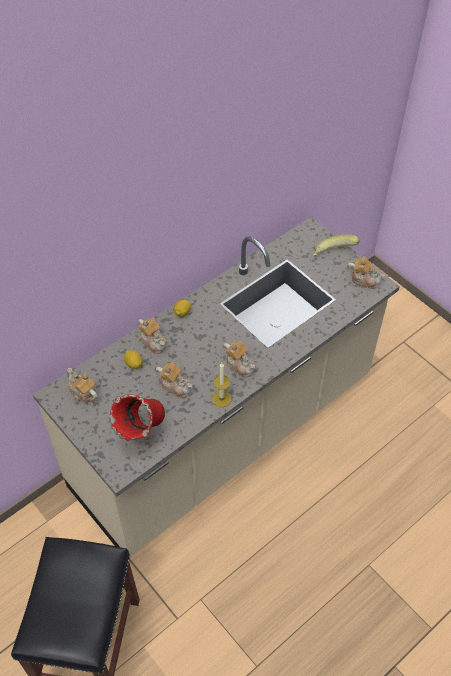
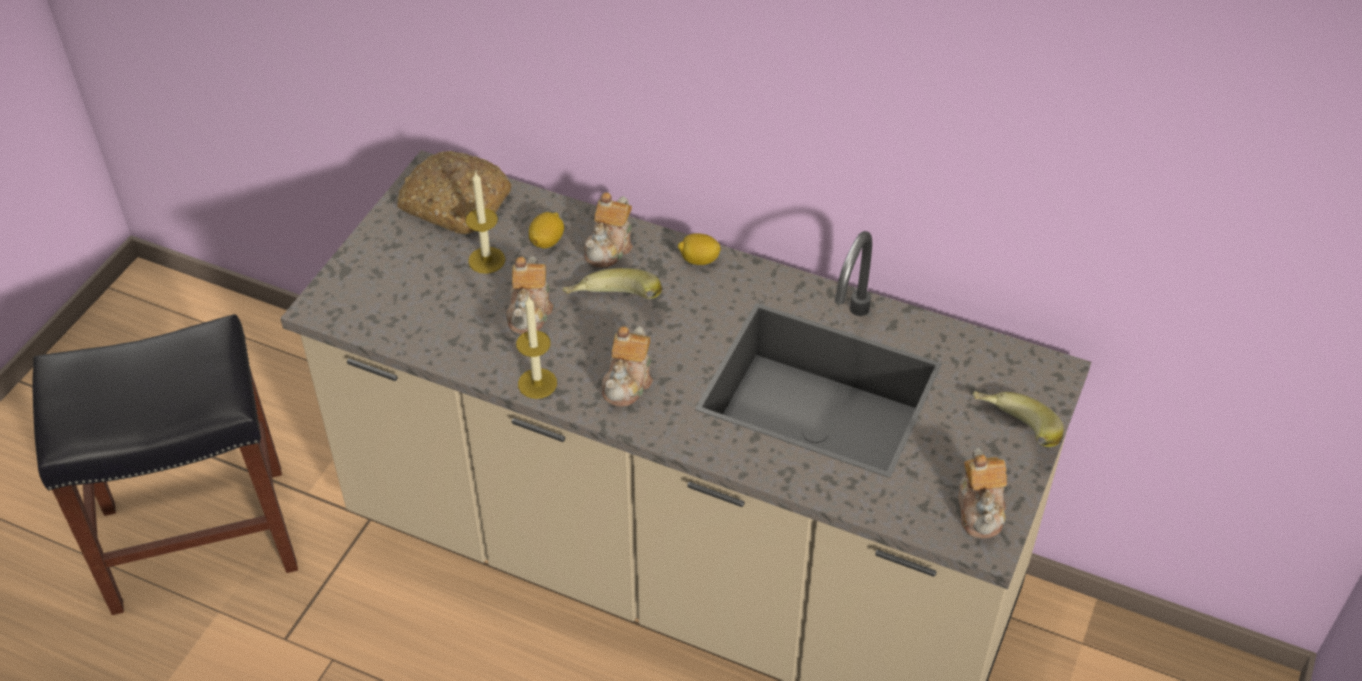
camera: 65 degrees right, 5 degrees down
teapot [67,368,98,403] -> bread [397,151,512,234]
red vase [110,394,165,441] -> none
none -> candle [465,171,505,274]
none -> banana [563,268,662,299]

